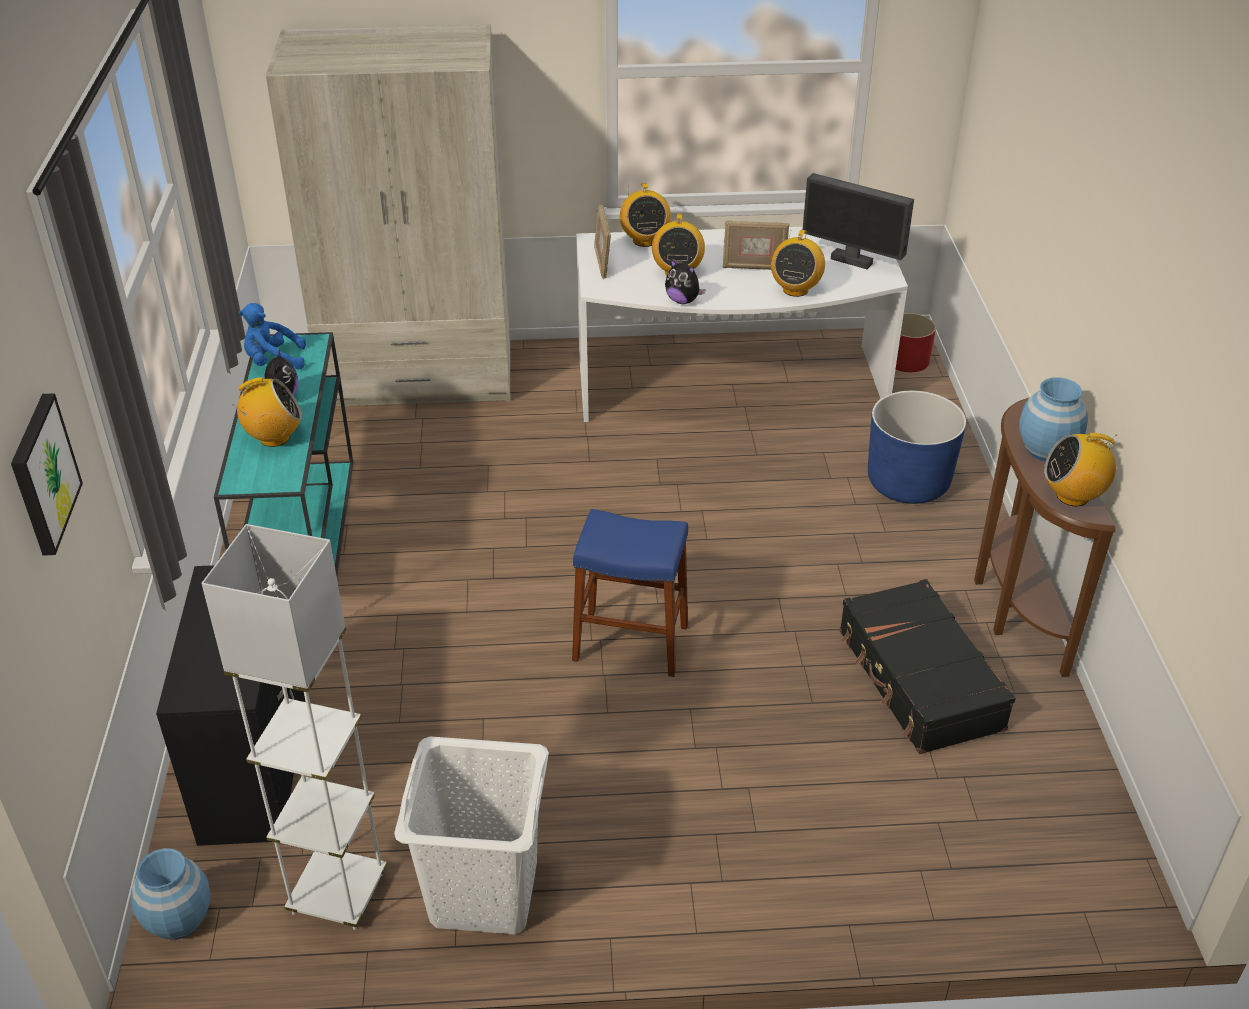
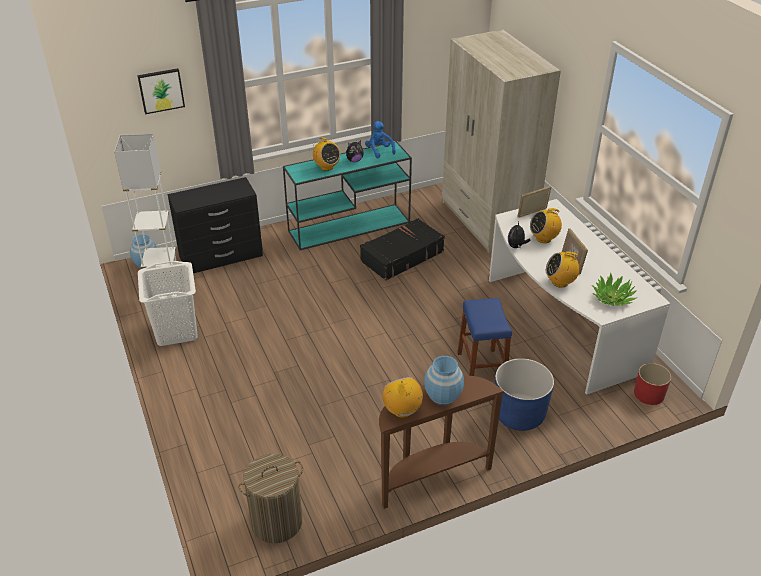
camera: 70 degrees right, 0 degrees up
blue stool [572,509,688,677] -> blue stool moved to [457,298,512,376]
radio [620,183,671,247] -> none
monitor [803,173,914,269] -> potted plant [592,273,638,306]
black suitcase [839,579,1016,754] -> black suitcase moved to [360,218,445,281]
none -> laundry basket [238,454,303,543]

